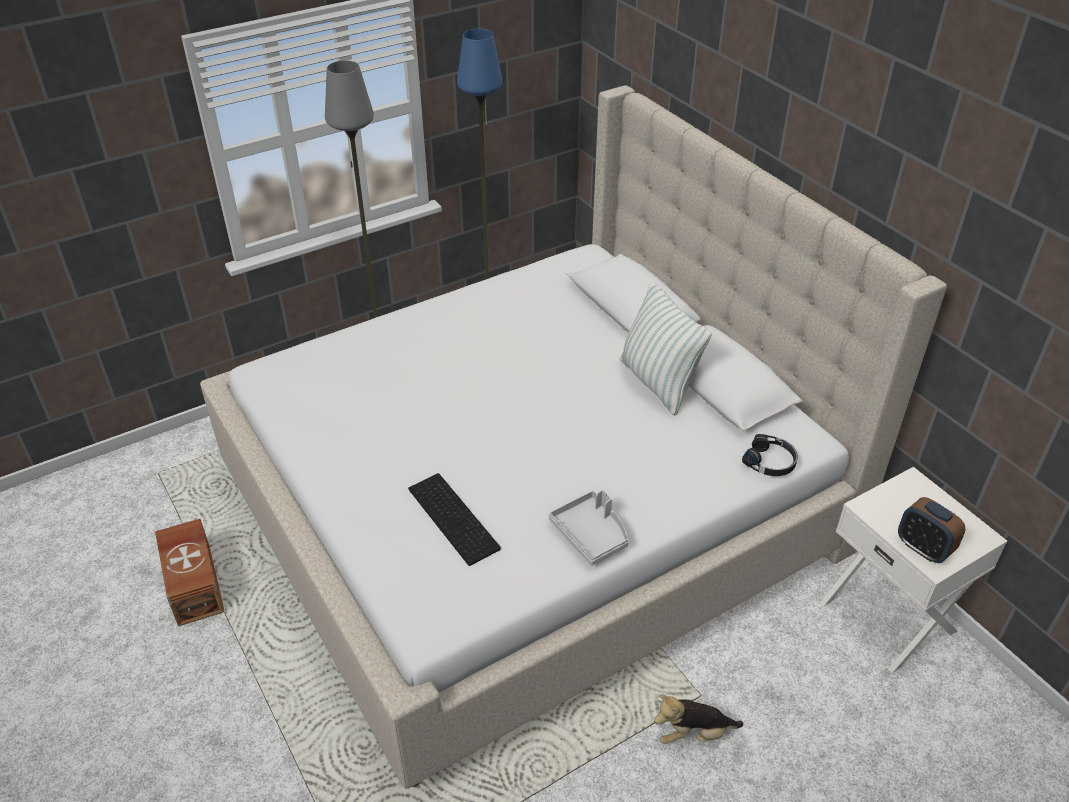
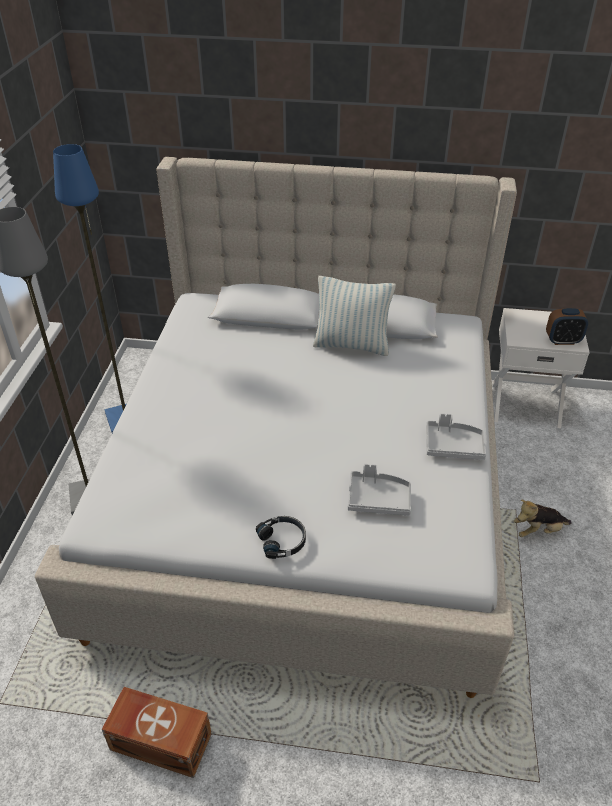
camera: 50 degrees left, 0 degrees up
keyboard [408,473,501,566] -> grey tray [348,464,411,515]
plush toy [654,694,743,744] -> plush toy turned 45 degrees clockwise [514,499,572,537]
black headphones [742,434,798,476] -> black headphones moved to [256,516,306,559]

